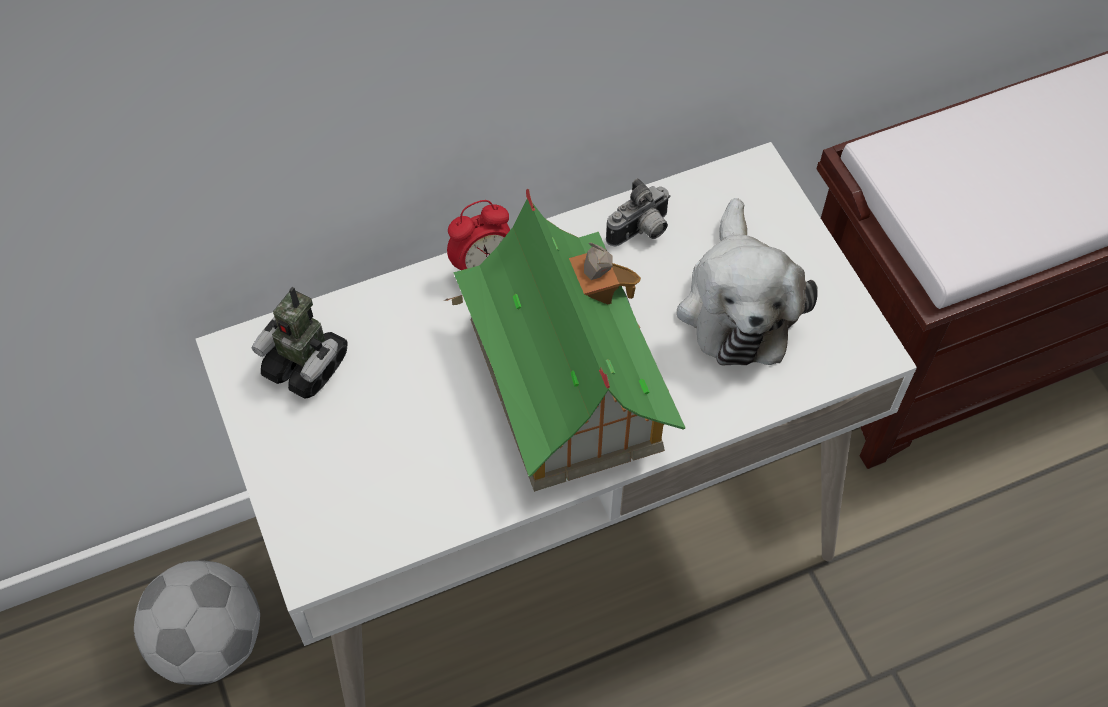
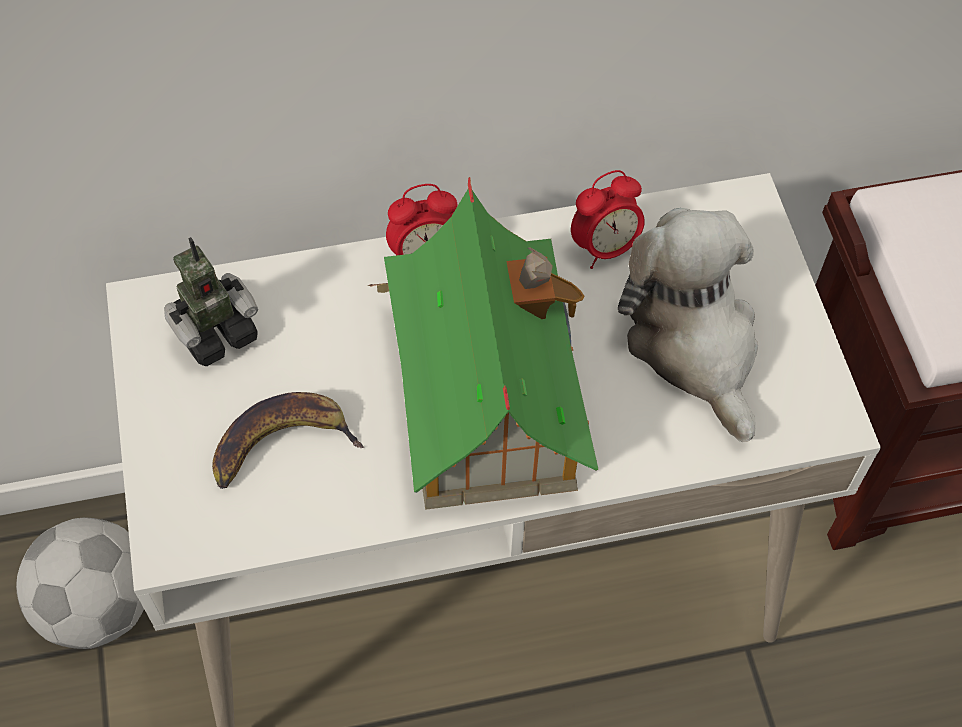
camera: 10 degrees right, 0 degrees up
toy robot [252,287,347,399] -> toy robot turned 75 degrees counterclockwise [164,237,258,366]
camera [606,178,671,247] -> alarm clock [571,170,645,269]
plush toy [677,198,818,365] -> plush toy turned 150 degrees clockwise [618,208,758,442]
none -> banana [212,392,364,489]

